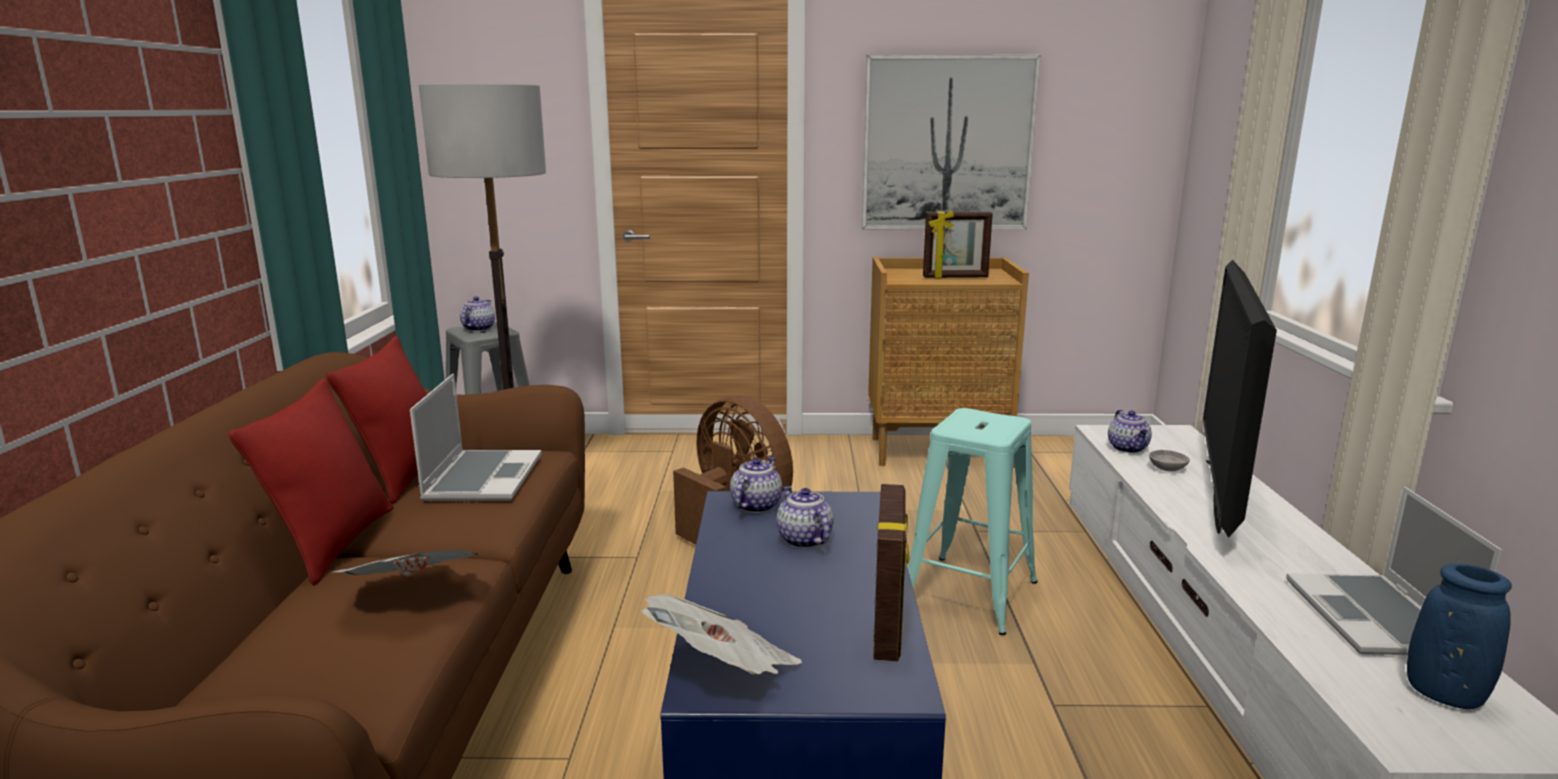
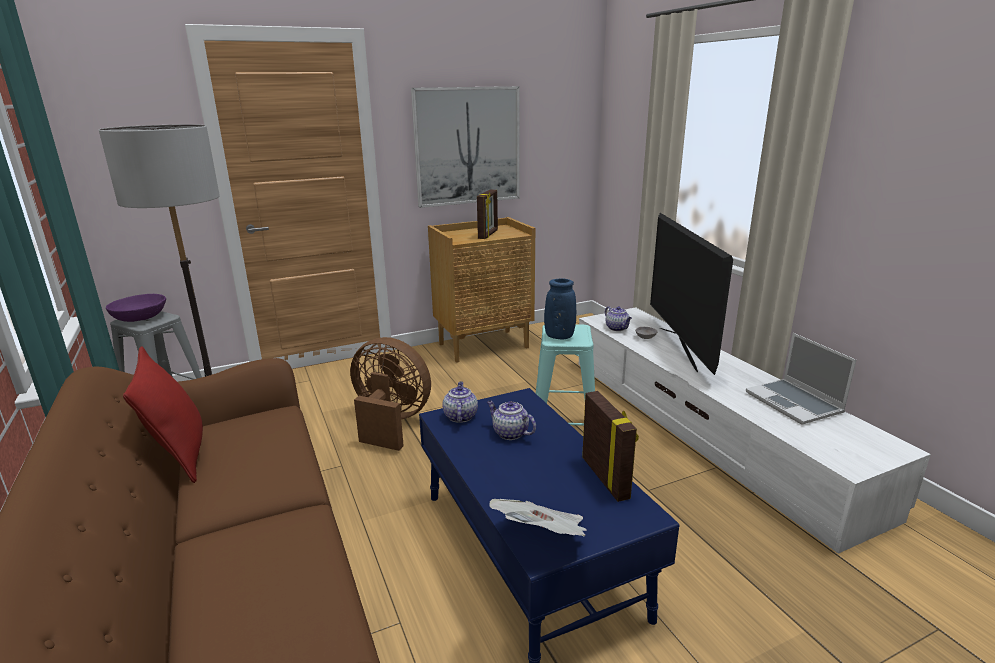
camera: 25 degrees left, 5 degrees up
red pillow [228,378,394,586] -> none
newspaper [333,550,478,576] -> none
laptop [410,374,542,501] -> none
teapot [460,296,495,331] -> purple bowl [106,294,166,322]
picture frame [923,210,993,279] -> picture frame turned 45 degrees counterclockwise [477,189,498,239]
blue vase [1407,564,1512,709] -> blue vase moved to [544,279,576,339]

